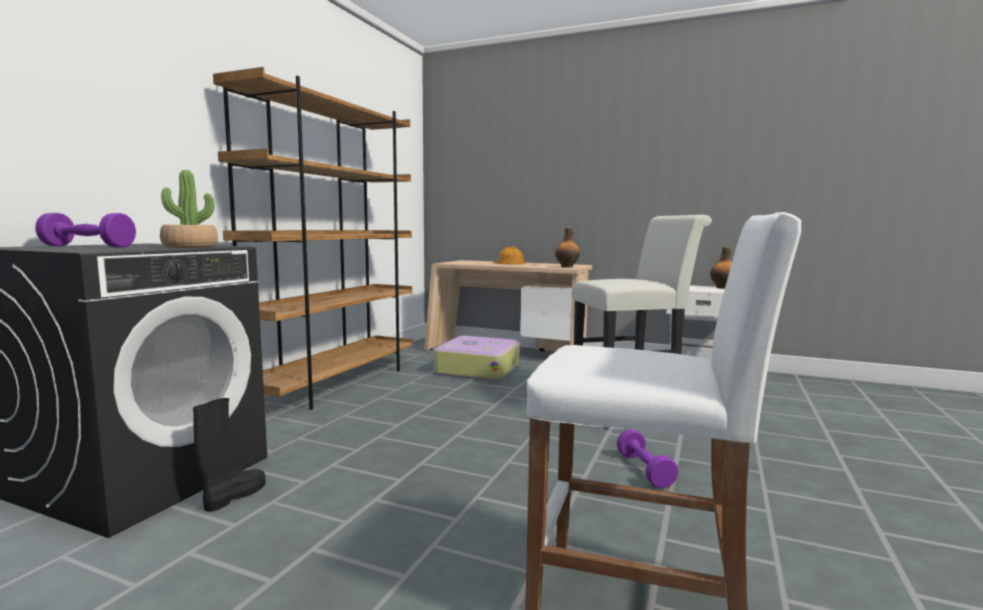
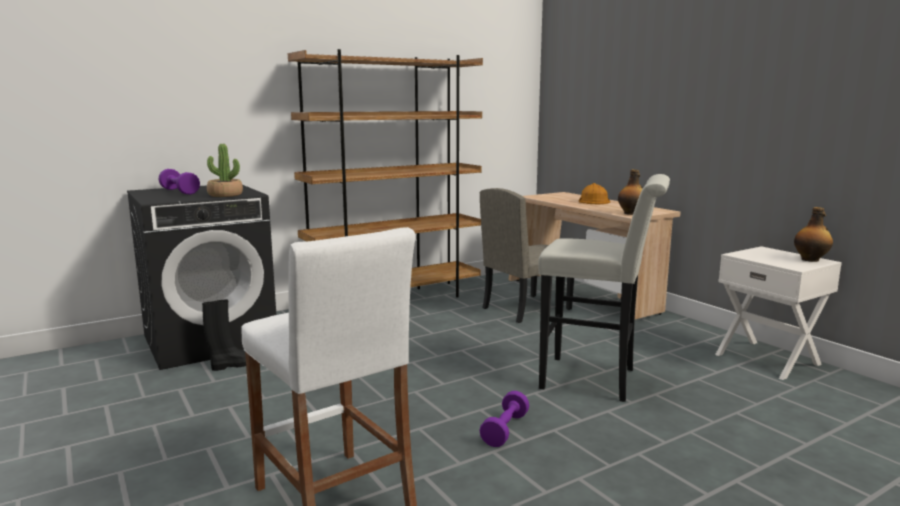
camera: 35 degrees right, 5 degrees up
suitcase [434,336,520,381] -> beige chair [480,188,574,323]

